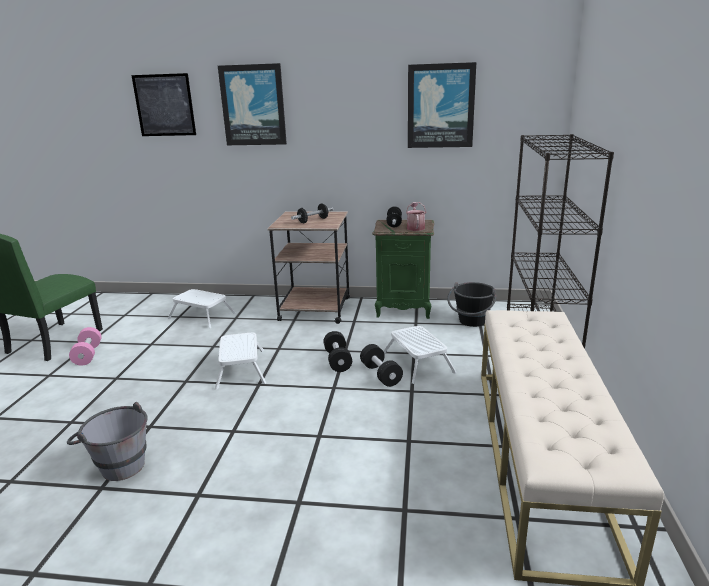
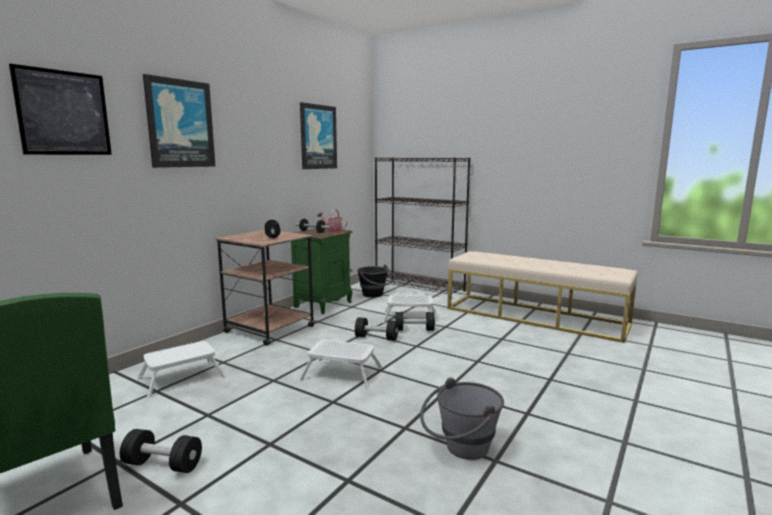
camera: 65 degrees left, 10 degrees down
pink dumbbell [69,327,102,366] -> black dumbbell [120,429,202,473]

